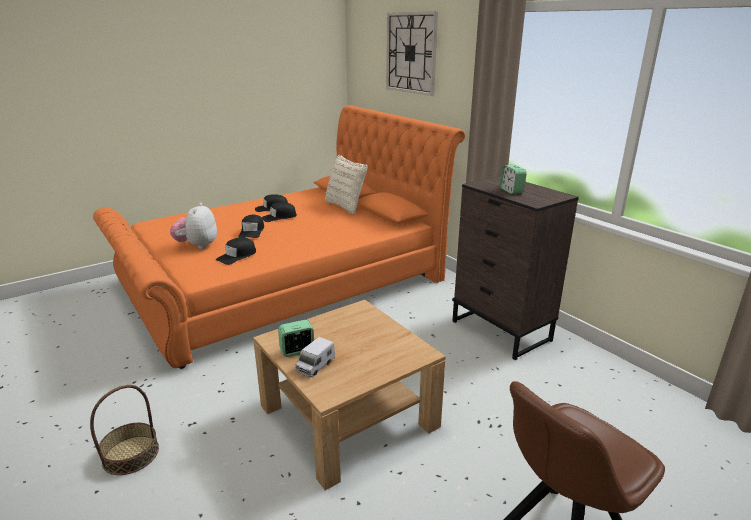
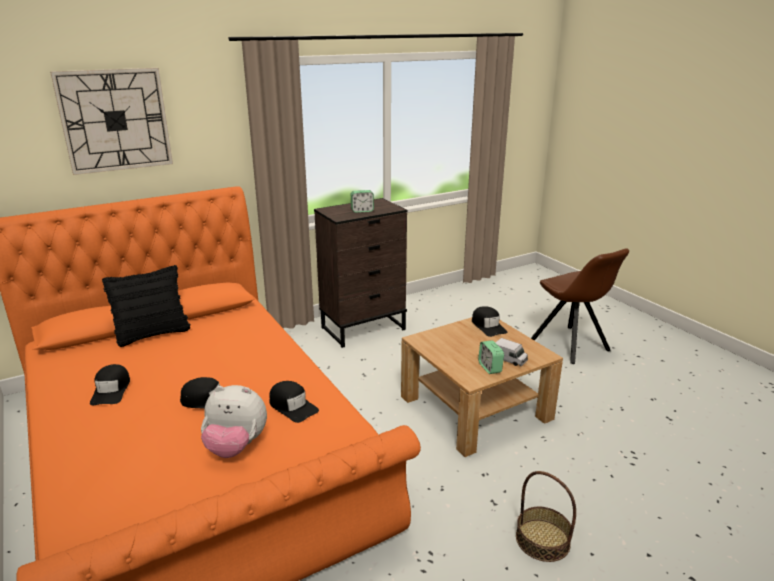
camera: 85 degrees left, 0 degrees up
black cap [262,202,297,222] -> black cap moved to [472,306,507,337]
beige pillow [325,155,368,214] -> black pillow [102,265,191,347]

